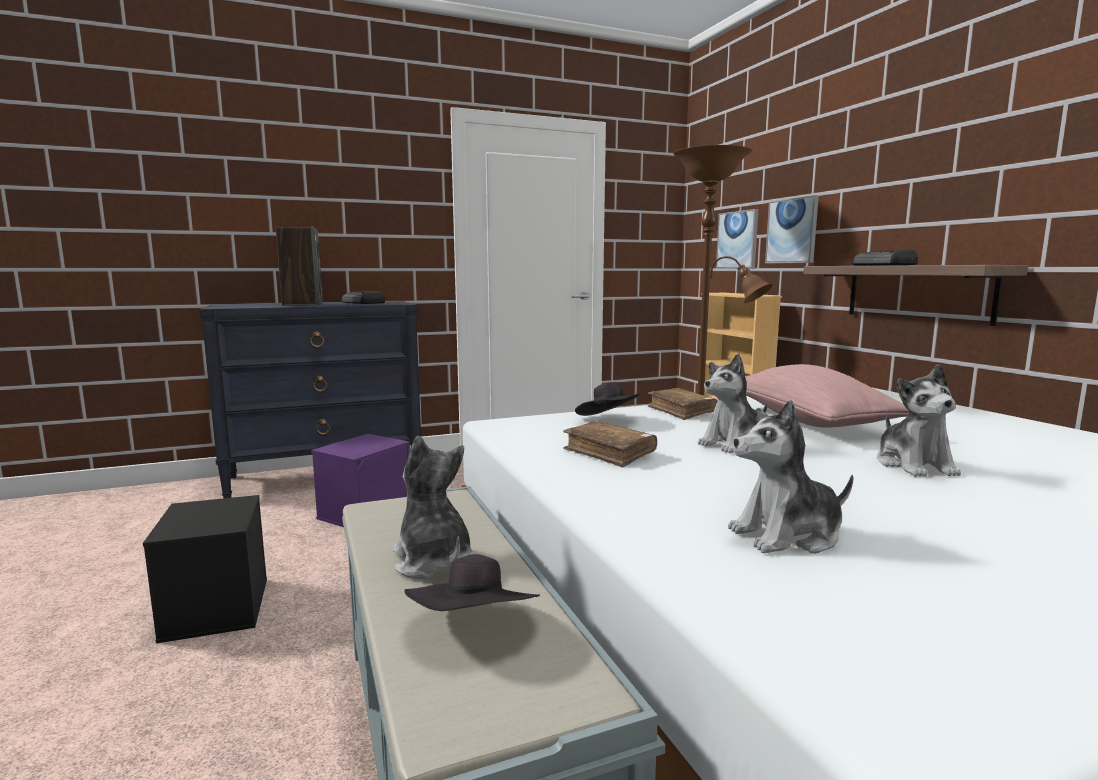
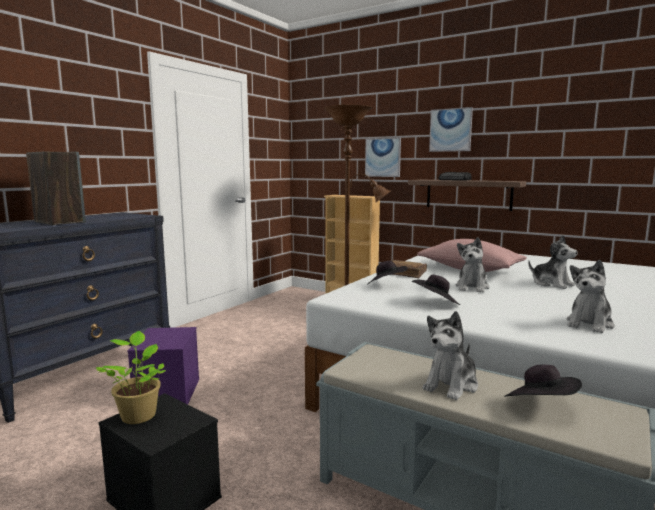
camera: 35 degrees left, 0 degrees up
radio [342,291,385,304] -> none
plush toy [393,436,474,579] -> plush toy turned 75 degrees counterclockwise [423,311,478,400]
brown book [563,421,657,467] -> black hat [412,275,460,305]
picture [716,209,758,269] -> picture moved to [429,107,473,152]
none -> potted plant [96,331,166,424]

